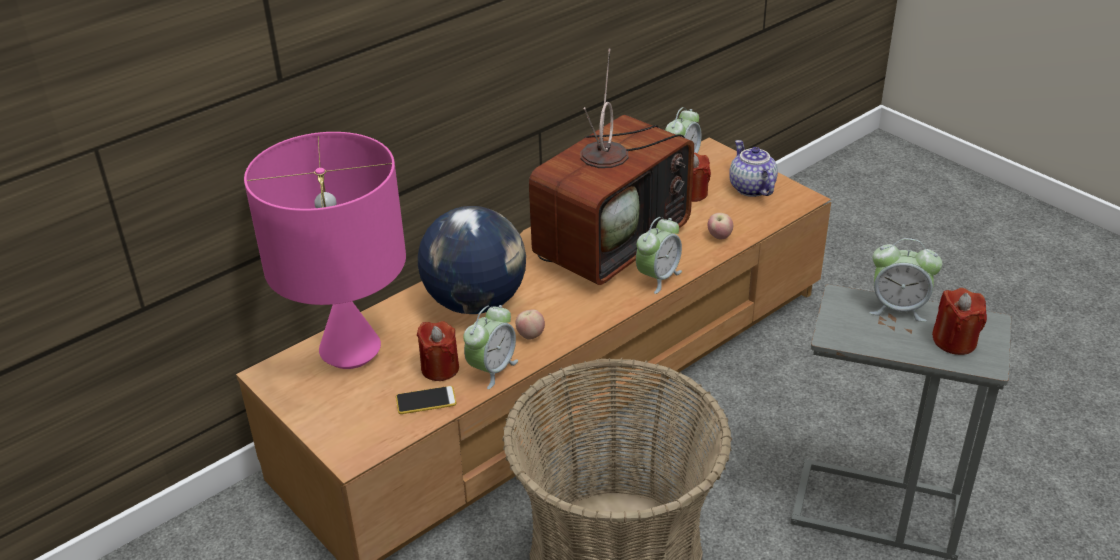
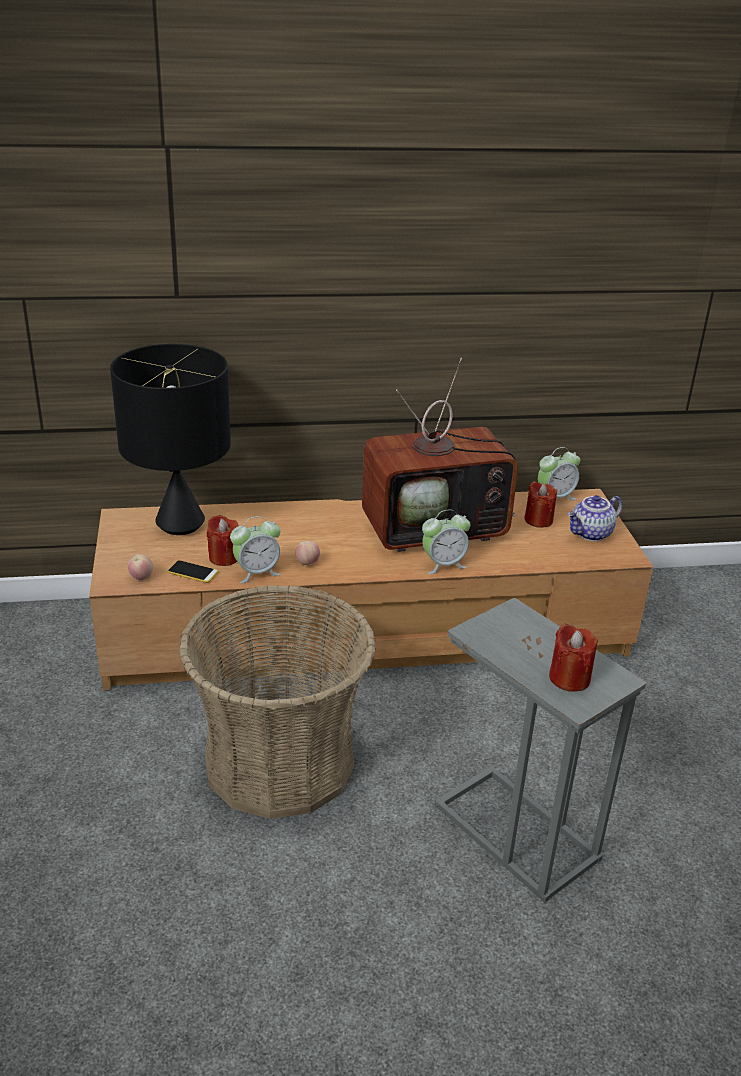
camera: 30 degrees right, 5 degrees down
pink table lamp [244,132,406,369] -> black table lamp [110,344,231,535]
globe [418,206,526,314] -> none
apple [708,213,733,239] -> apple moved to [128,554,153,580]
teapot [729,140,778,197] -> teapot turned 135 degrees counterclockwise [567,495,623,541]
alarm clock [869,238,942,322] -> none

